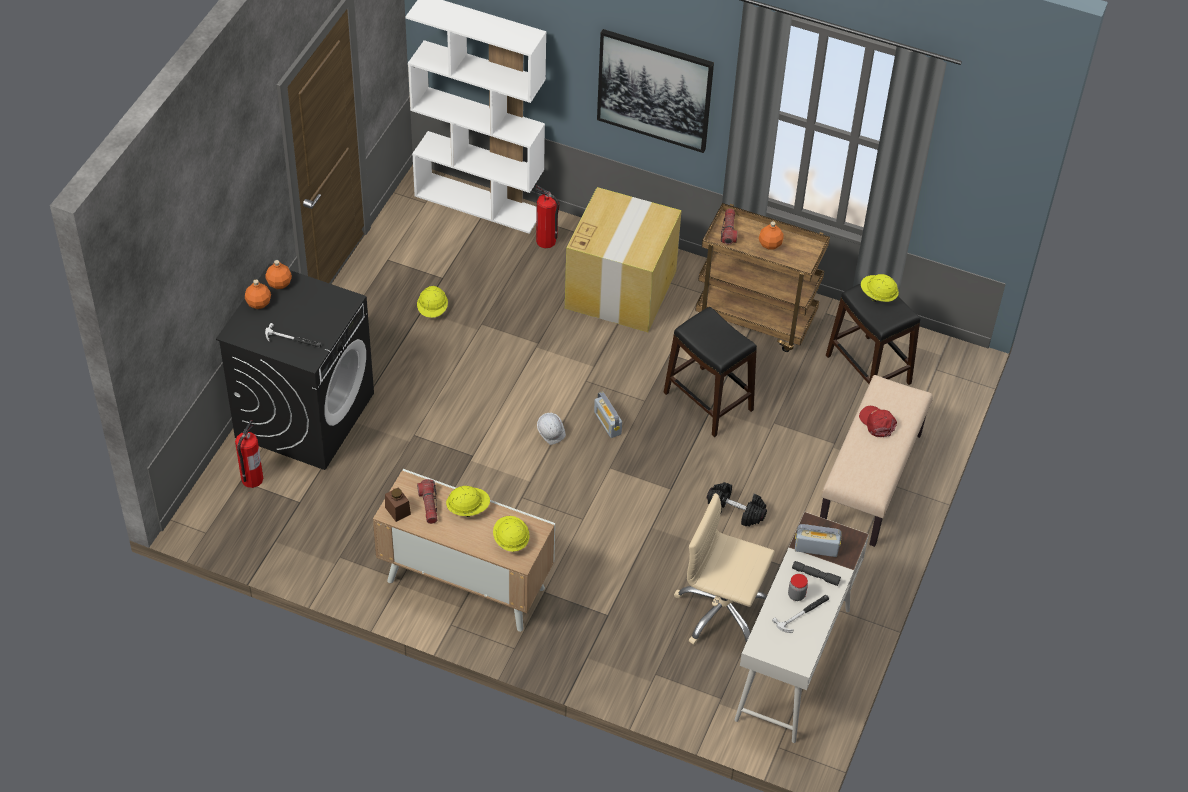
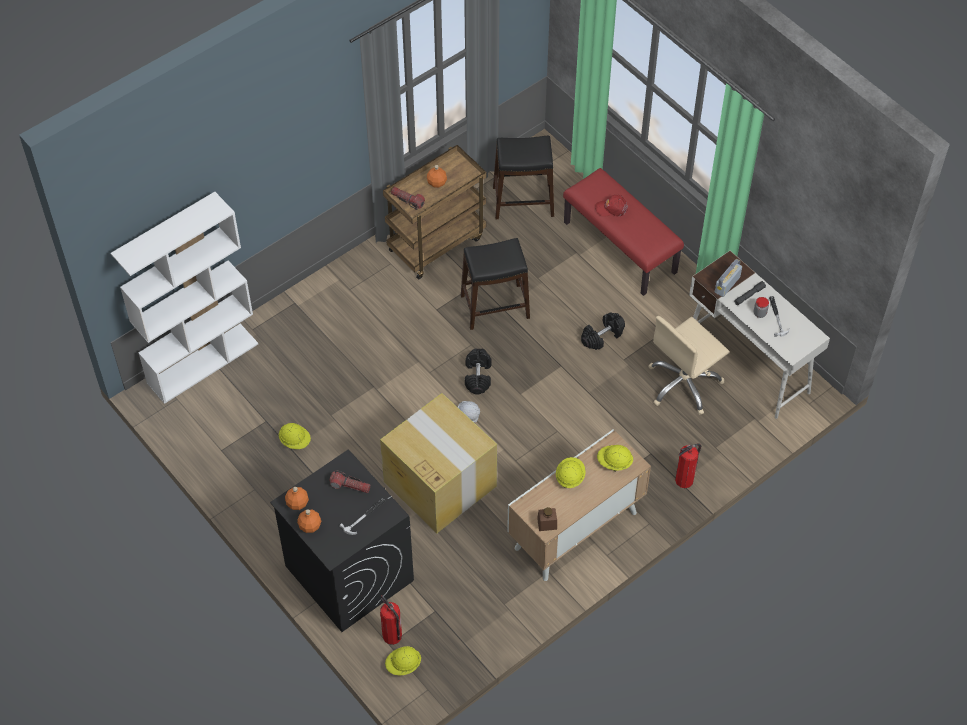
camera: 60 degrees left, 5 degrees up
flashlight [417,479,438,524] -> flashlight moved to [330,470,371,493]
fire extinguisher [535,185,560,248] -> fire extinguisher moved to [675,443,701,488]
cardboard box [565,187,682,332] -> cardboard box moved to [380,393,497,533]
radio [594,391,622,438] -> black dumbbell [465,349,491,395]
picture [597,29,714,153] -> none
beige bench [820,375,933,547] -> red bench [563,168,684,296]
yellow hard hat [861,274,899,302] -> yellow hard hat moved to [385,646,421,675]

